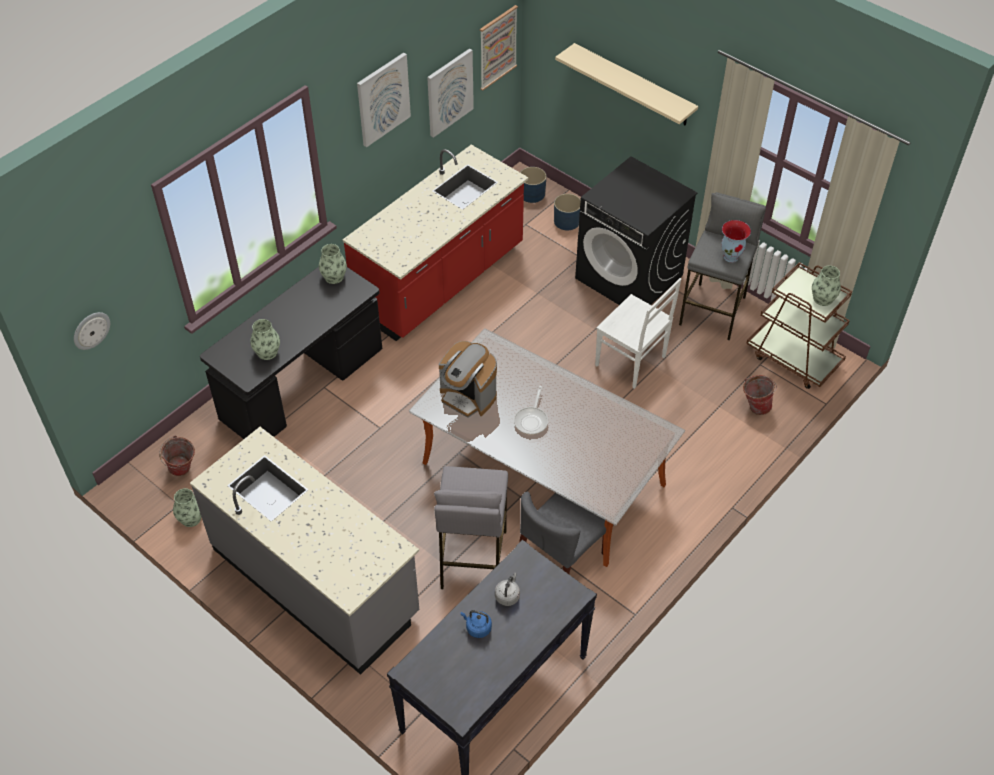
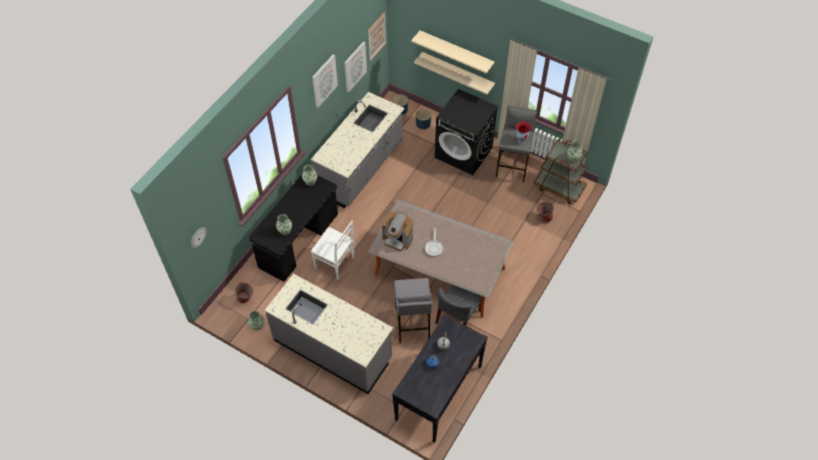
camera: 10 degrees left, 5 degrees up
red counter [342,145,528,341] -> grey counter [311,92,404,208]
white chair [595,278,681,389] -> white chair moved to [311,221,354,280]
none -> beige shelf [414,52,495,95]

